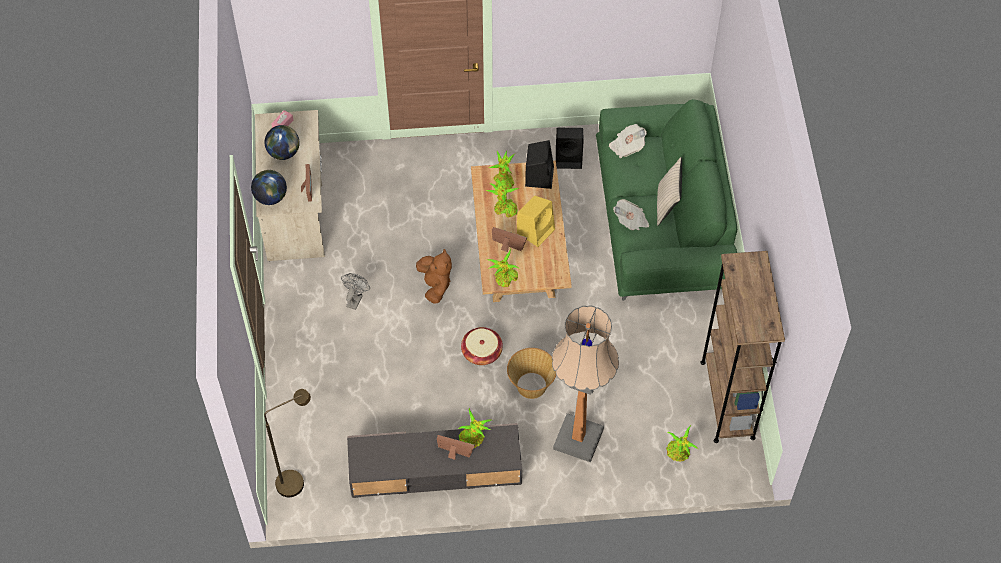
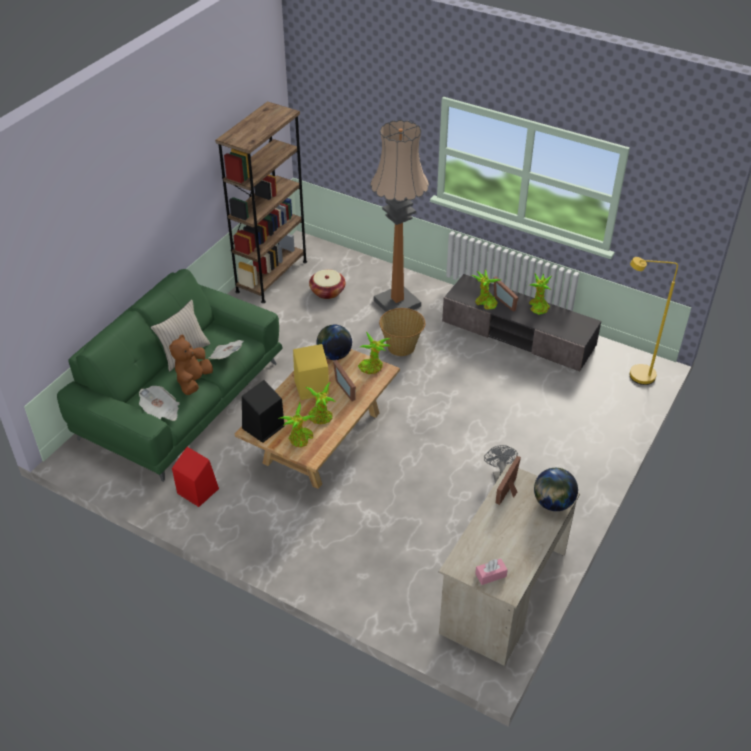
camera: 145 degrees left, 15 degrees down
brown floor lamp [264,389,311,497] -> yellow floor lamp [629,257,678,385]
globe [265,125,300,160] -> globe moved to [317,325,352,360]
grey fan [341,273,370,310] -> grey fan turned 120 degrees clockwise [484,445,518,483]
brown plush toy [416,249,452,303] -> brown plush toy moved to [169,335,213,395]
basket [461,327,503,365] -> basket moved to [309,269,346,299]
black speaker [556,128,584,169] -> red speaker [172,447,219,507]
potted plant [666,425,698,461] -> potted plant moved to [529,273,552,315]

